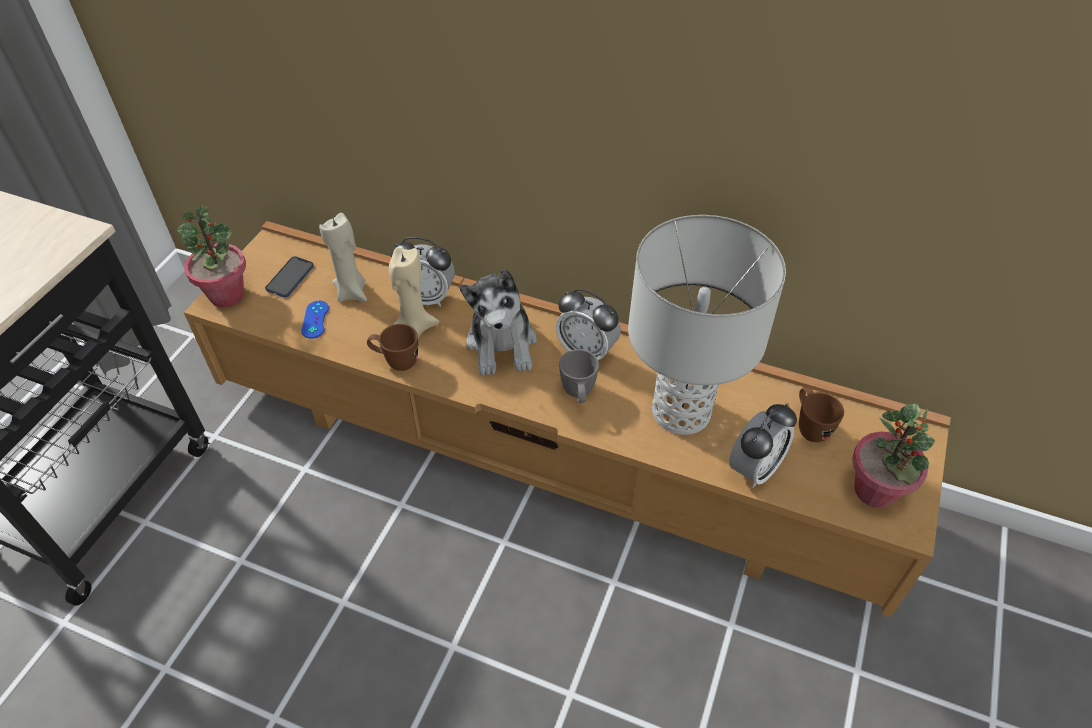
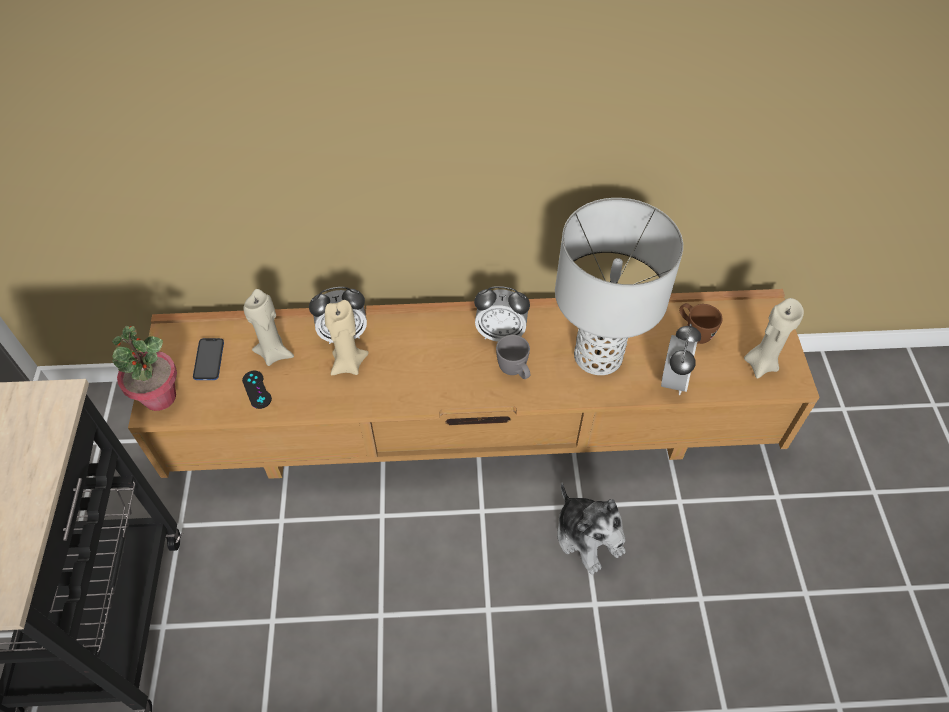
camera: 25 degrees left, 5 degrees up
blue game controller [301,301,329,339] -> black game controller [242,371,272,409]
brown mug [367,324,418,371] -> none
plush toy [460,269,537,376] -> plush toy moved to [557,483,626,574]
potted plant [852,404,935,508] -> beige candle [744,298,804,379]

